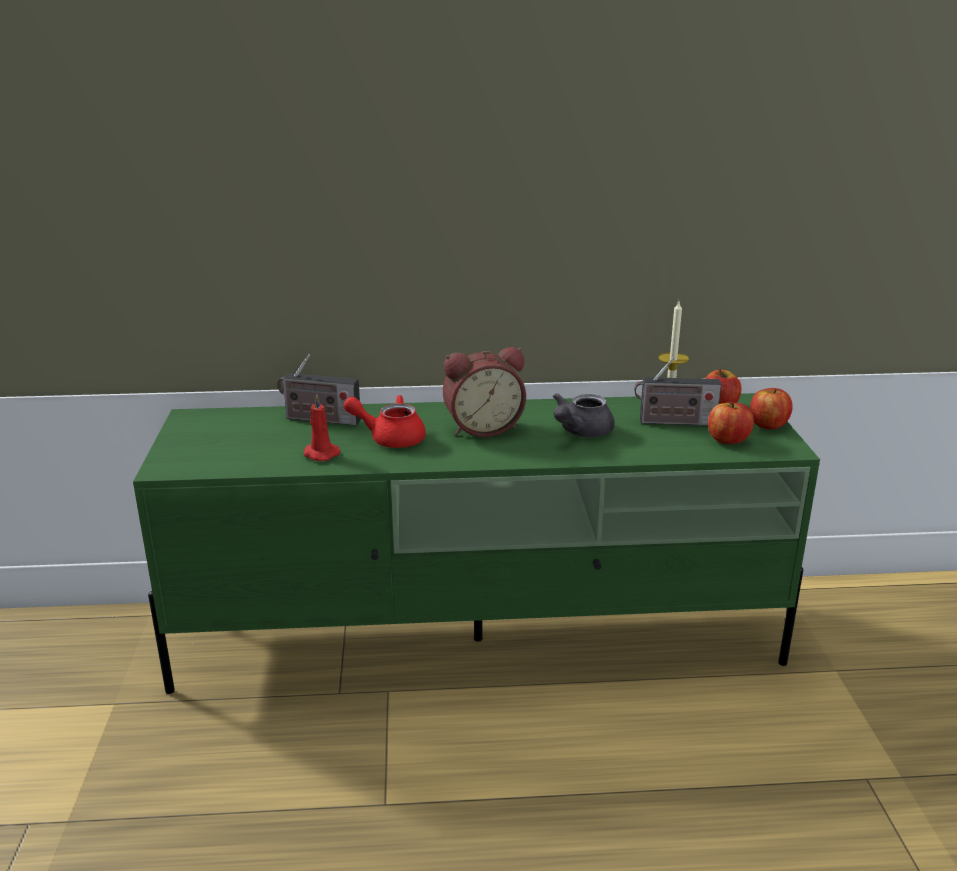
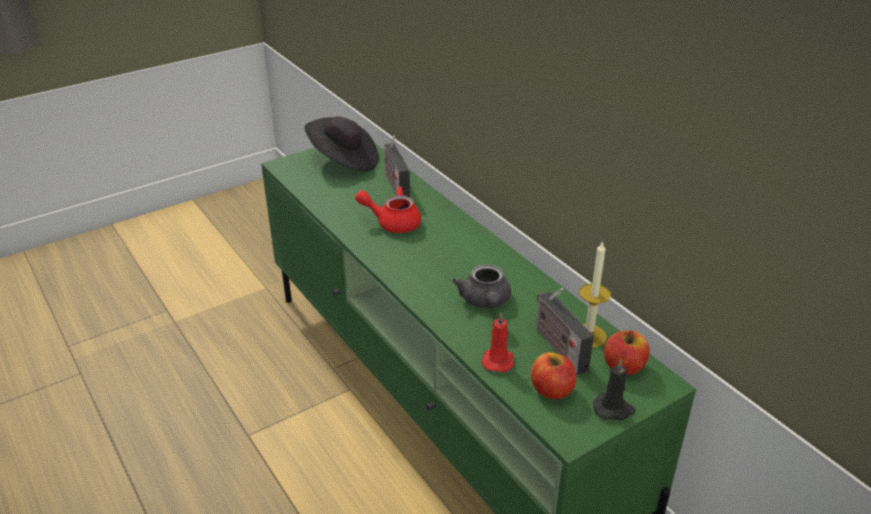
camera: 60 degrees right, 10 degrees up
red candle [304,394,340,461] -> red candle moved to [481,313,514,372]
red teapot [343,395,426,448] -> red teapot turned 60 degrees counterclockwise [355,186,421,233]
alarm clock [443,347,526,437] -> none
grey teapot [553,393,615,437] -> grey teapot turned 105 degrees counterclockwise [452,264,511,309]
apple [750,388,793,429] -> black candle [593,359,636,420]
none -> black hat [305,116,378,171]

